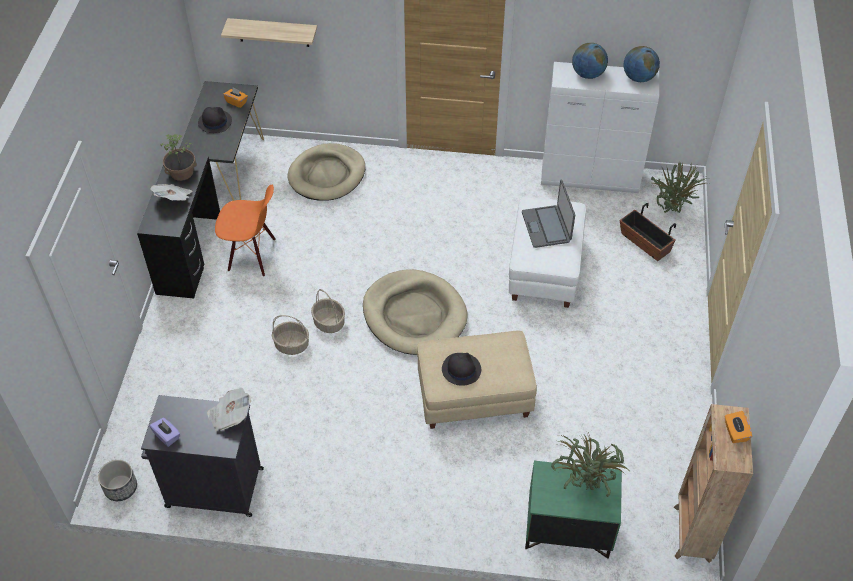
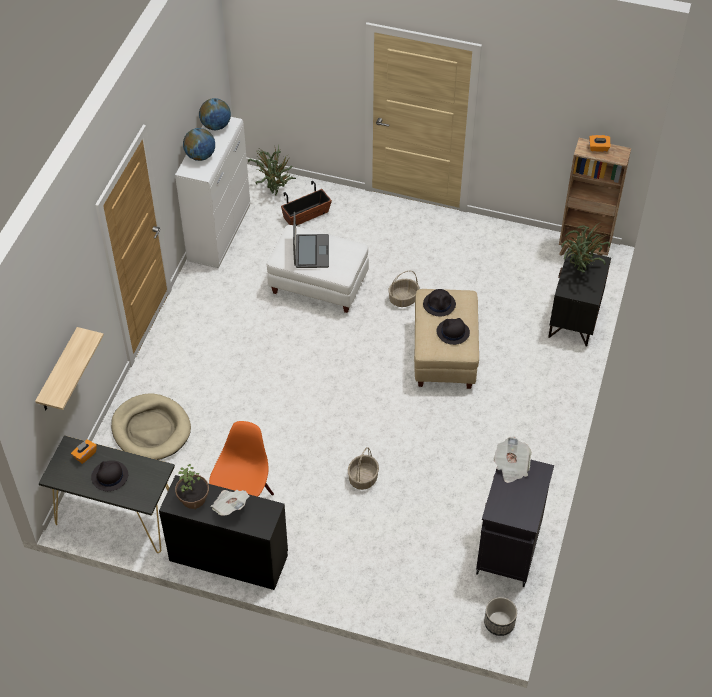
camera: 80 degrees left, 0 degrees up
purple tissue box [149,418,180,447] -> none
basket [311,289,345,333] -> basket moved to [388,271,419,307]
beige dog bed [363,269,467,355] -> none
laptop [522,179,575,248] -> laptop turned 90 degrees counterclockwise [293,212,329,268]
green nightstand [525,461,622,559] -> black nightstand [548,248,611,346]
none -> black hat [423,289,456,316]

